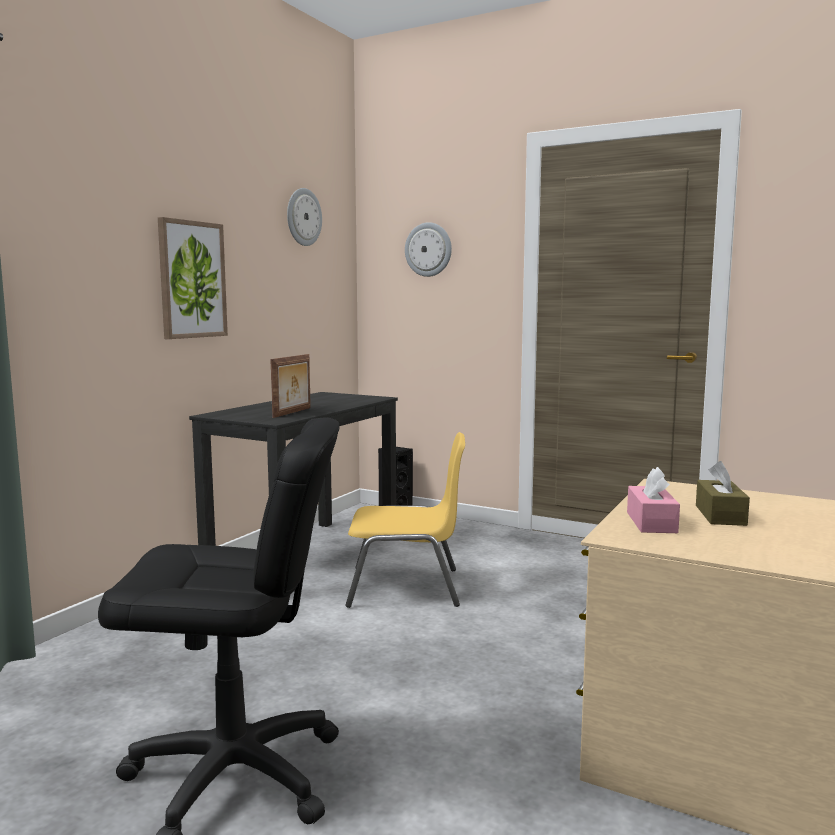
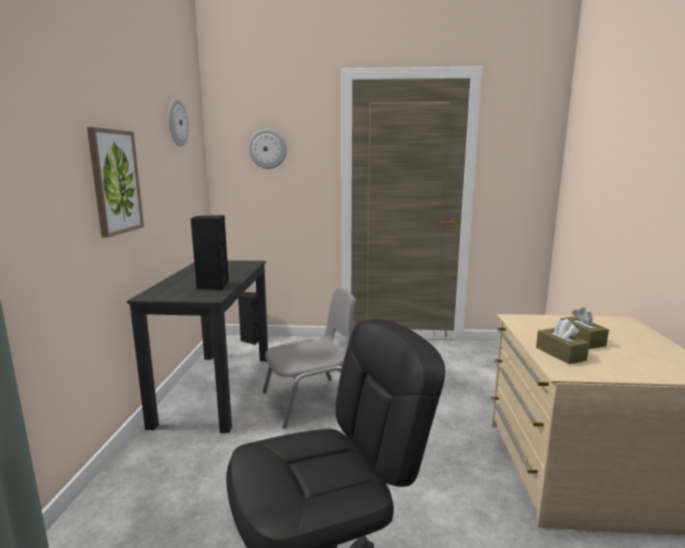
camera: 25 degrees left, 5 degrees up
picture frame [270,354,311,418] -> black speaker [191,215,229,290]
yellow chair [346,432,465,608] -> grey chair [263,287,355,429]
pink tissue box [627,467,680,533] -> brown tissue box [536,319,589,364]

